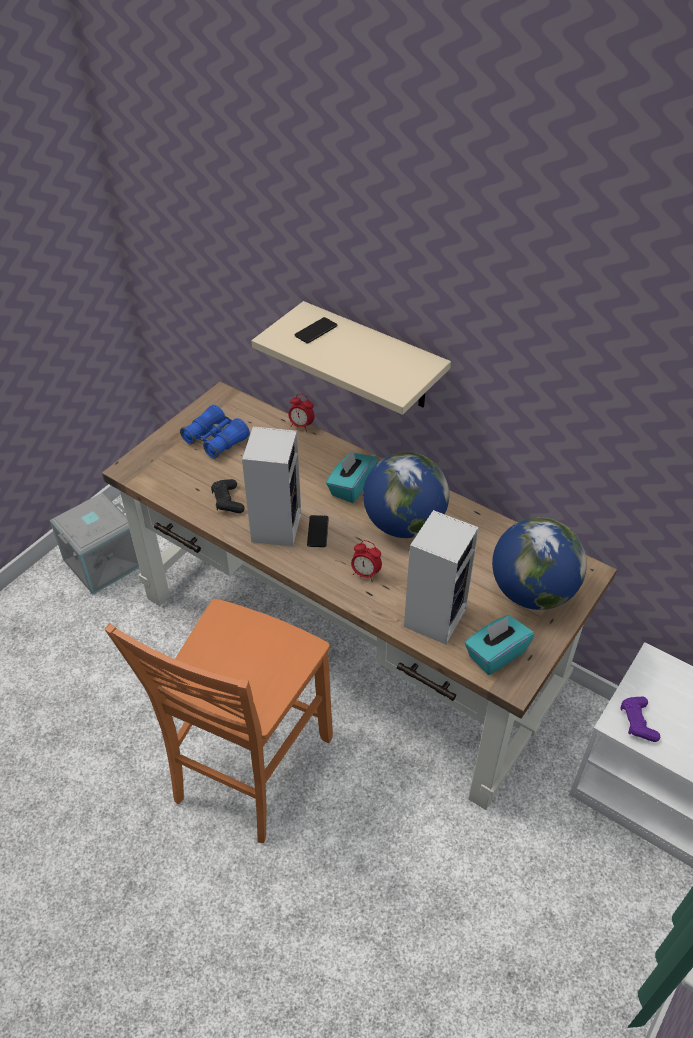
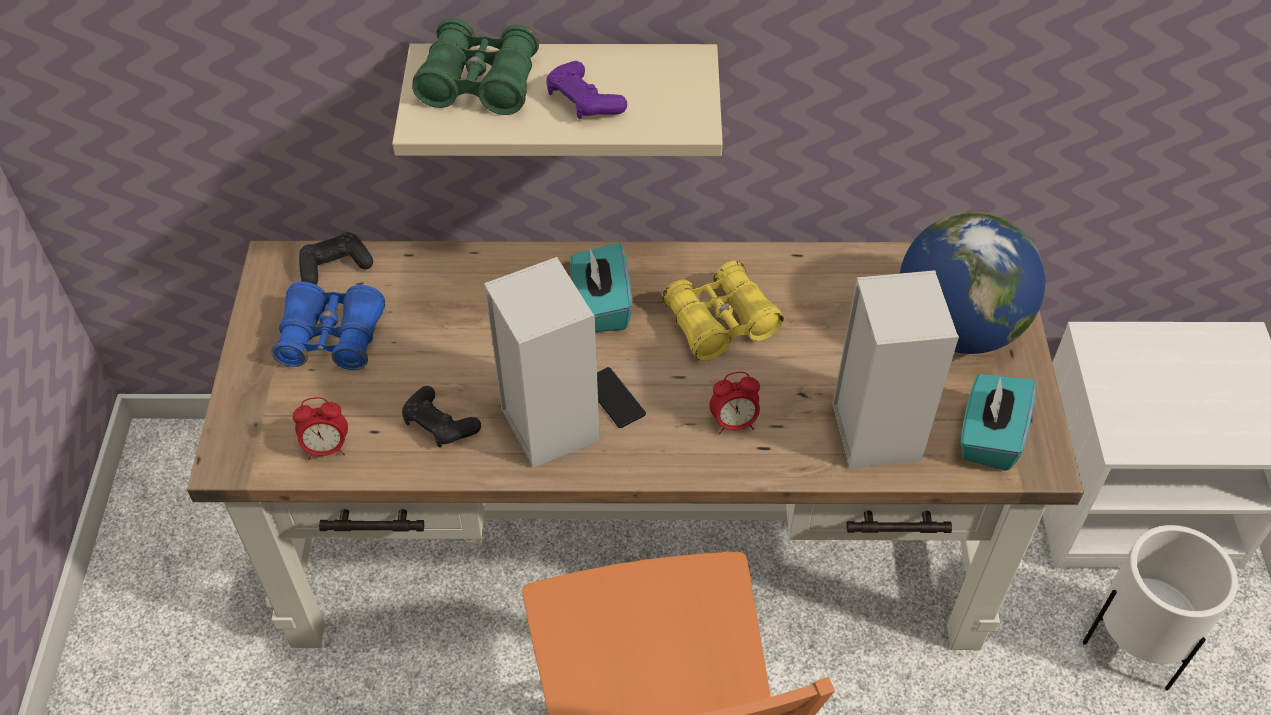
camera: 35 degrees left, 5 degrees up
grey storage box [50,493,139,595] -> none
alarm clock [289,394,315,432] -> alarm clock moved to [293,397,348,460]
phone [295,317,337,343] -> green binoculars [412,18,539,115]
globe [363,452,449,538] -> yellow binoculars [661,261,784,361]
purple game controller [620,697,660,742] -> purple game controller moved to [546,61,627,119]
none -> black game controller [299,232,373,285]
none -> white planter [1083,525,1238,690]

